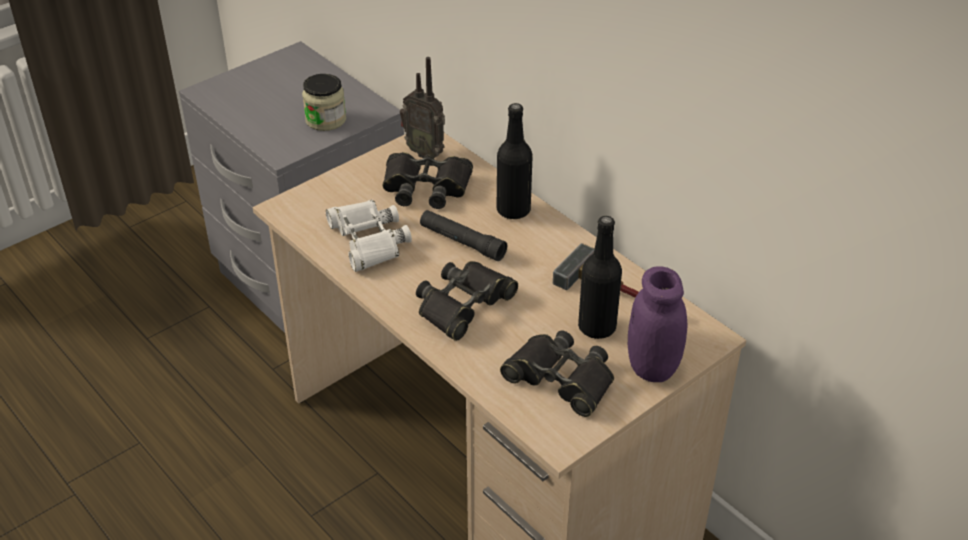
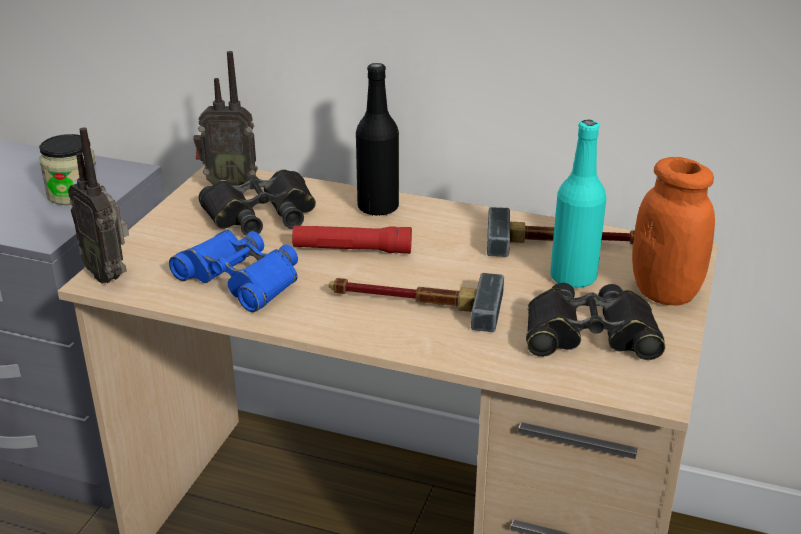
camera: 30 degrees left, 10 degrees down
white binoculars [326,200,412,272] -> blue binoculars [169,230,298,312]
black binoculars [416,261,518,341] -> hammer [329,273,504,332]
black flashlight [420,210,507,261] -> red flashlight [292,226,412,254]
black bottle [578,216,622,339] -> turquoise bottle [550,120,606,288]
purple jar [628,266,687,382] -> orange jar [632,157,715,306]
none -> radio [68,127,129,284]

